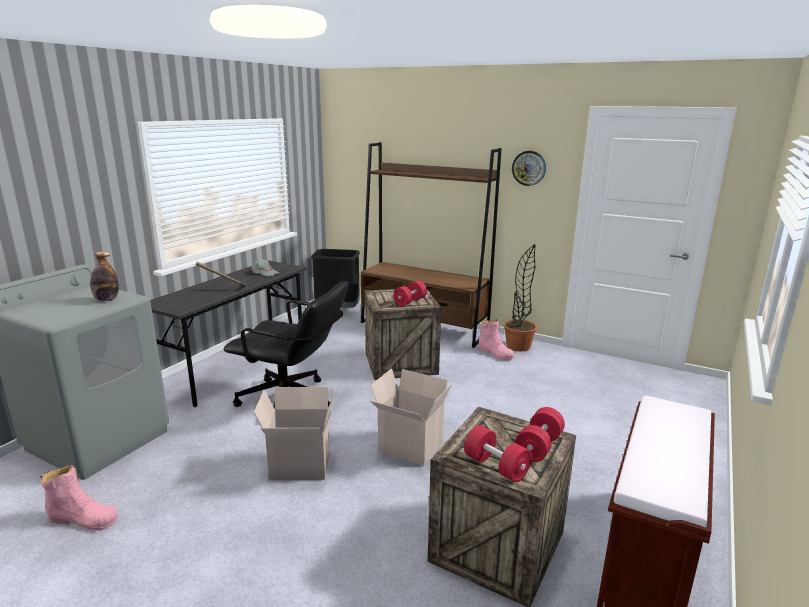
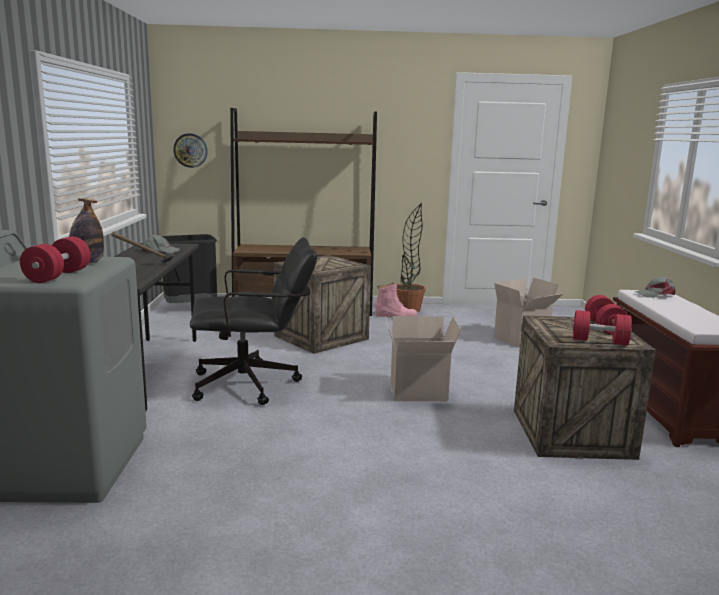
camera: 30 degrees left, 5 degrees down
pink boot [40,464,117,530] -> none
cardboard box [254,387,336,480] -> cardboard box moved to [494,277,564,348]
red dumbbell [393,281,427,306] -> red dumbbell moved to [20,236,90,283]
wall clock [512,151,546,186] -> wall clock moved to [173,133,208,168]
none -> grey cap [635,276,676,298]

